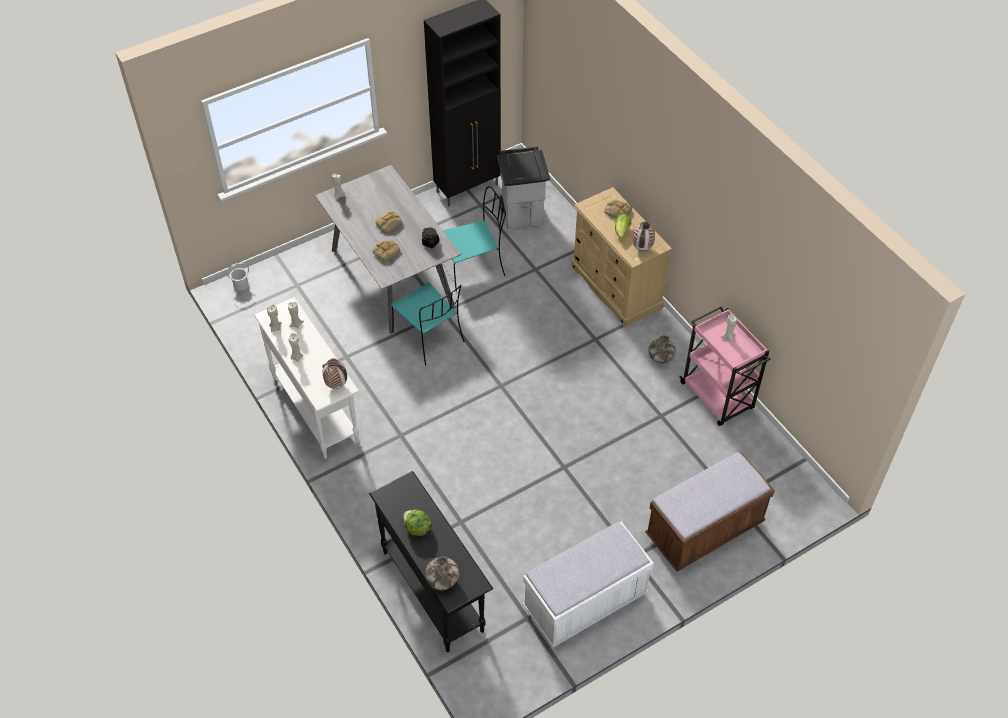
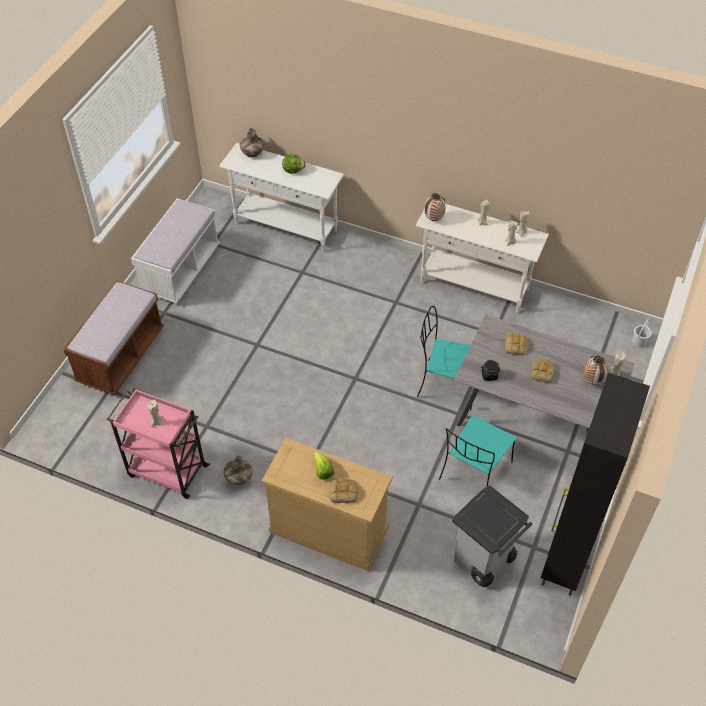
camera: 145 degrees right, 0 degrees up
black console table [369,471,493,652] -> white console table [219,143,344,252]
vase [633,222,655,251] -> vase moved to [583,355,608,385]

